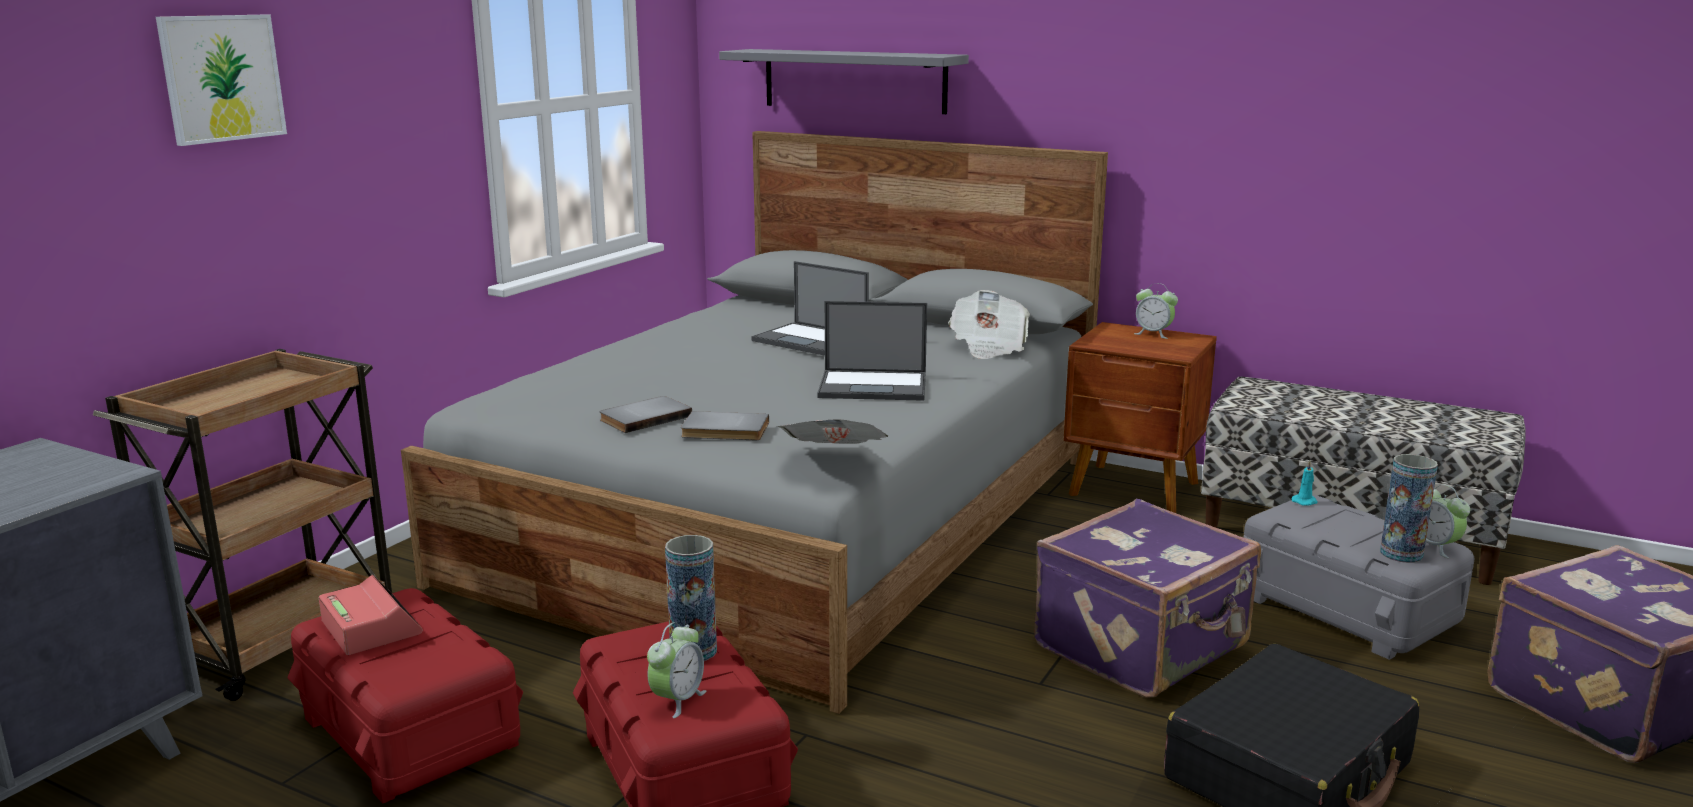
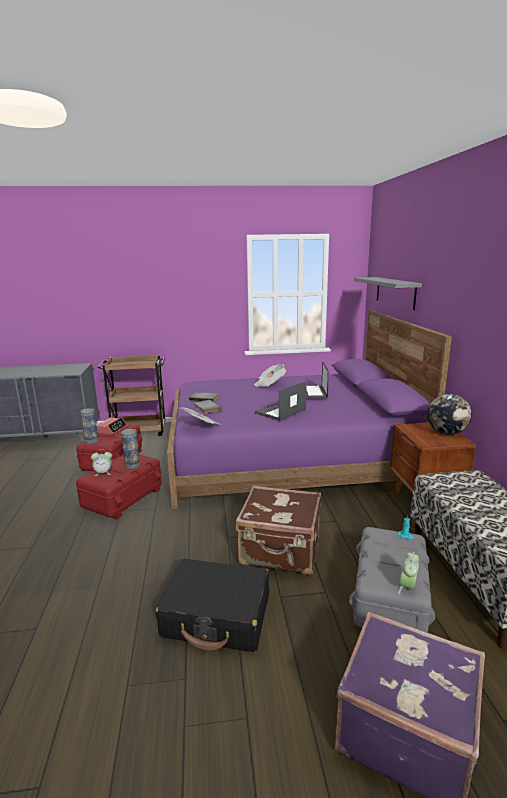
camera: 55 degrees right, 0 degrees up
picture [156,15,287,146] -> none
grey bed [401,131,1108,714] -> purple bed [167,310,452,509]
laptop [817,301,927,401] -> laptop turned 75 degrees clockwise [255,381,307,421]
newspaper [948,290,1030,359] -> newspaper moved to [254,364,286,387]
purple suitcase [1034,499,1261,698] -> brown suitcase [236,486,321,575]
alarm clock [1134,283,1178,339] -> globe [427,394,472,435]
vase [1380,454,1438,563] -> vase moved to [81,408,98,443]

